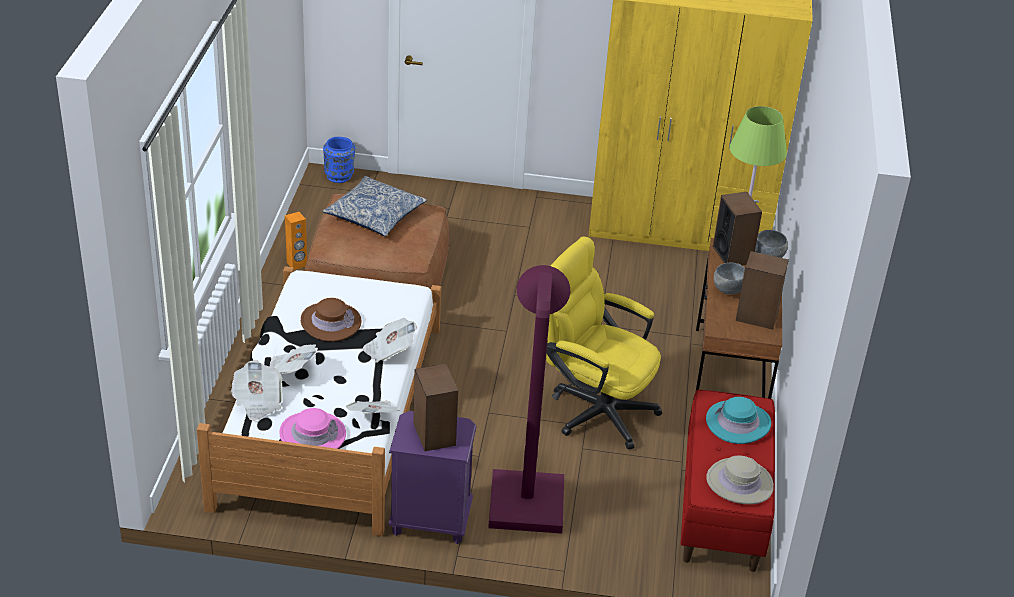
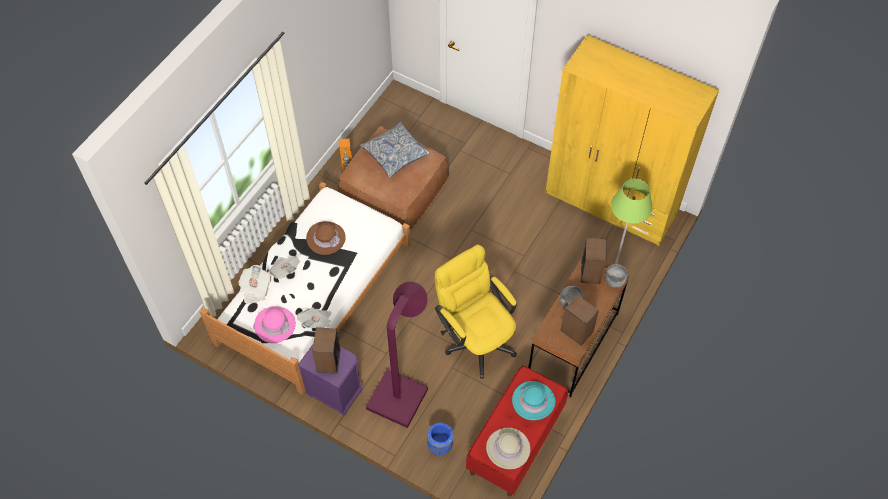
camera: 25 degrees right, 20 degrees up
blue vase [323,137,355,183] -> blue vase moved to [427,422,454,455]
newspaper [363,318,417,363] -> none

